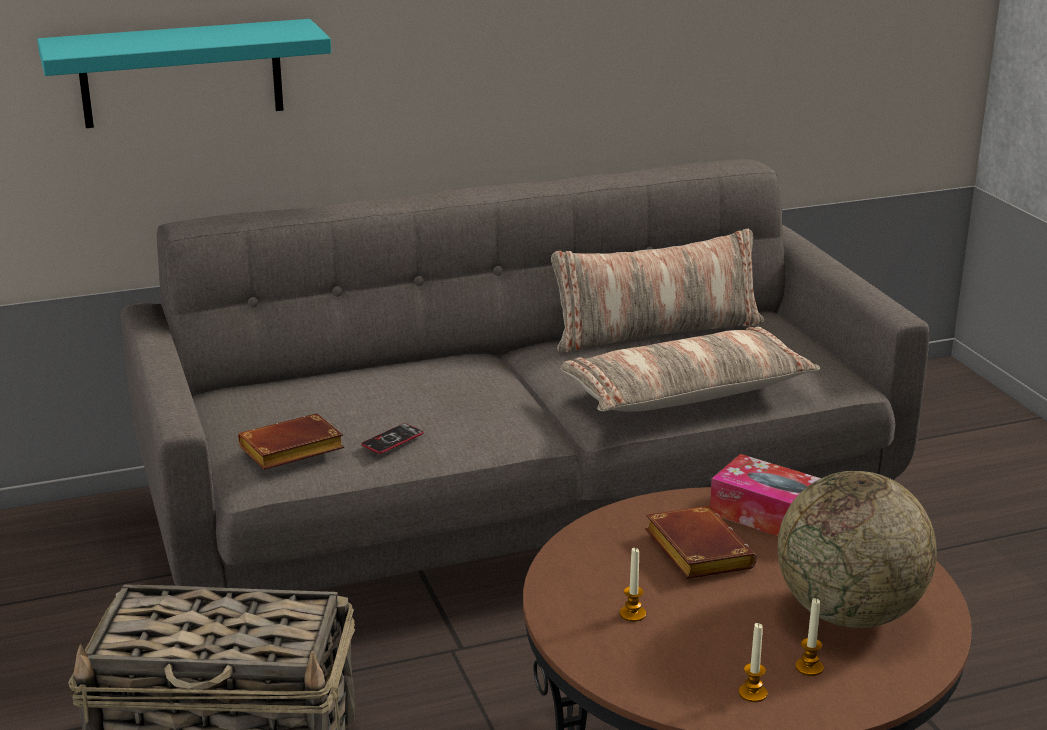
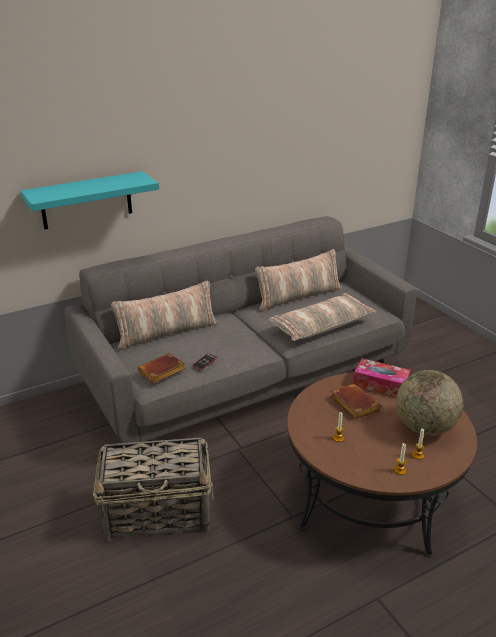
camera: 10 degrees left, 5 degrees up
none -> pillow [111,281,218,350]

